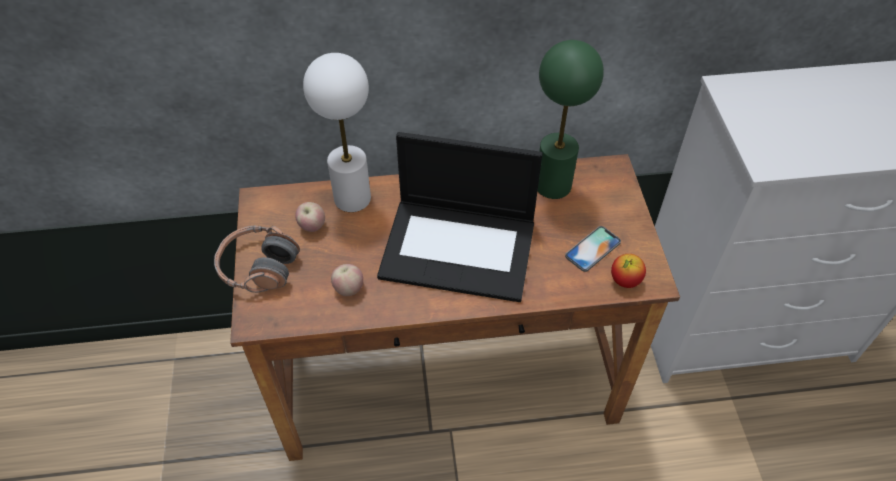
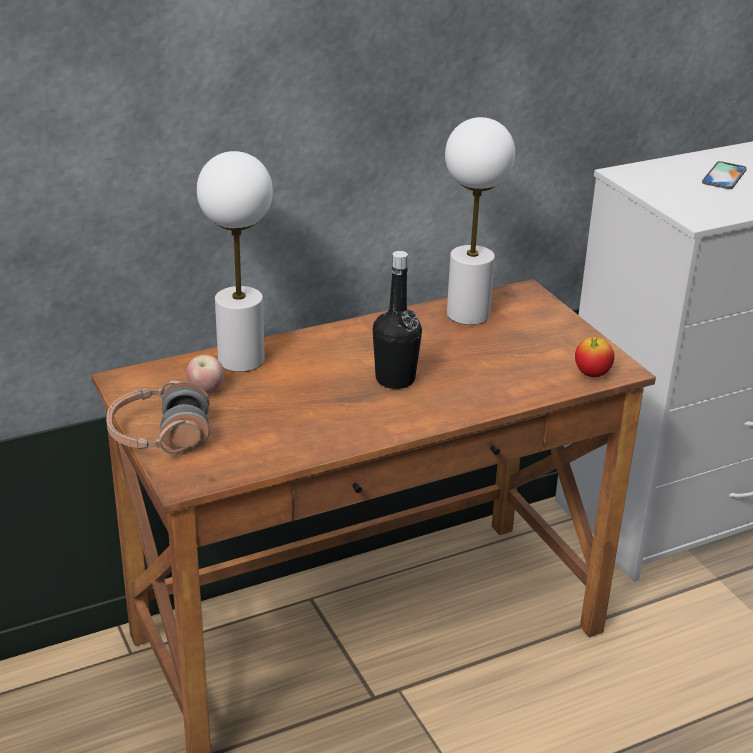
camera: 20 degrees left, 20 degrees down
apple [331,264,363,296] -> none
laptop [377,132,543,302] -> black bottle [373,251,422,389]
green table lamp [538,40,604,199] -> white table lamp [445,117,515,325]
phone [565,226,621,272] -> phone moved to [702,161,747,189]

